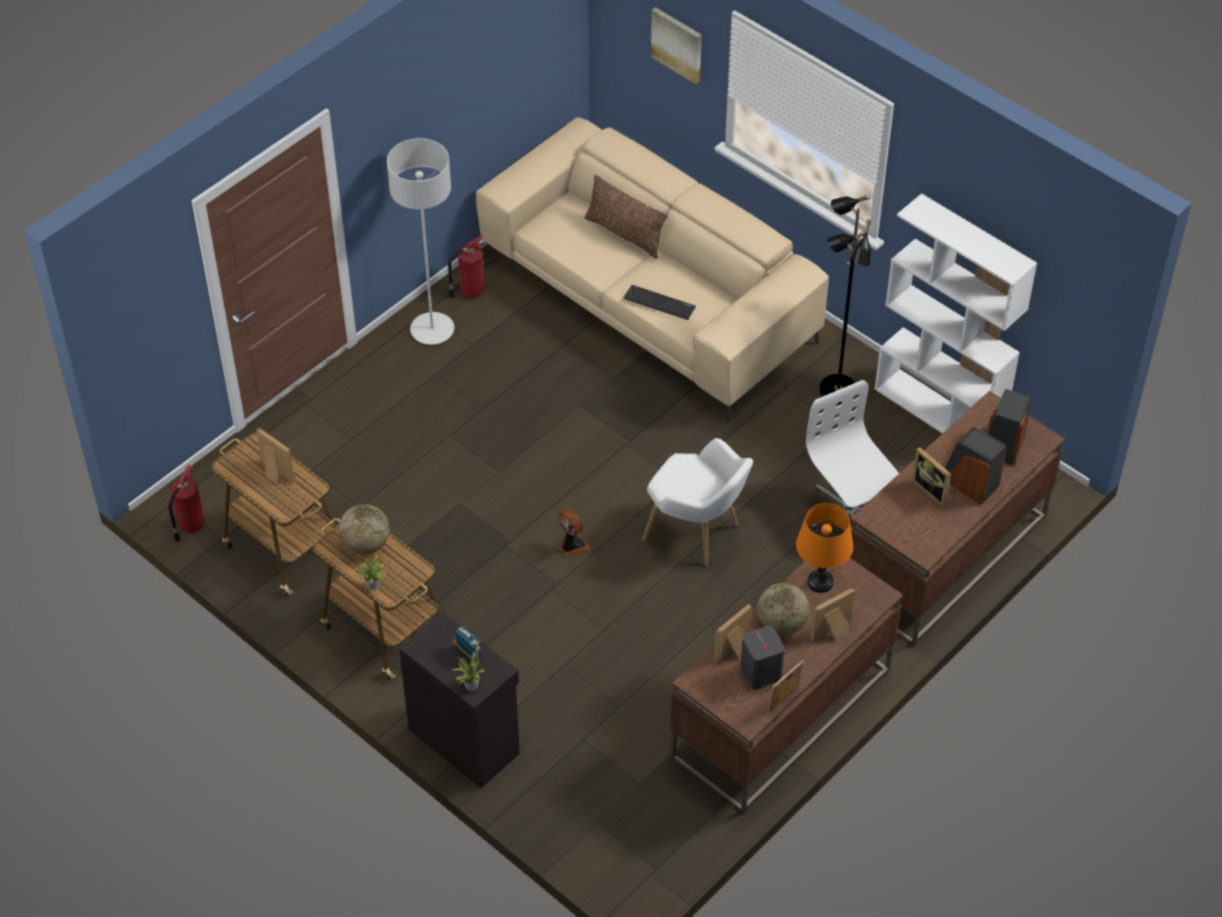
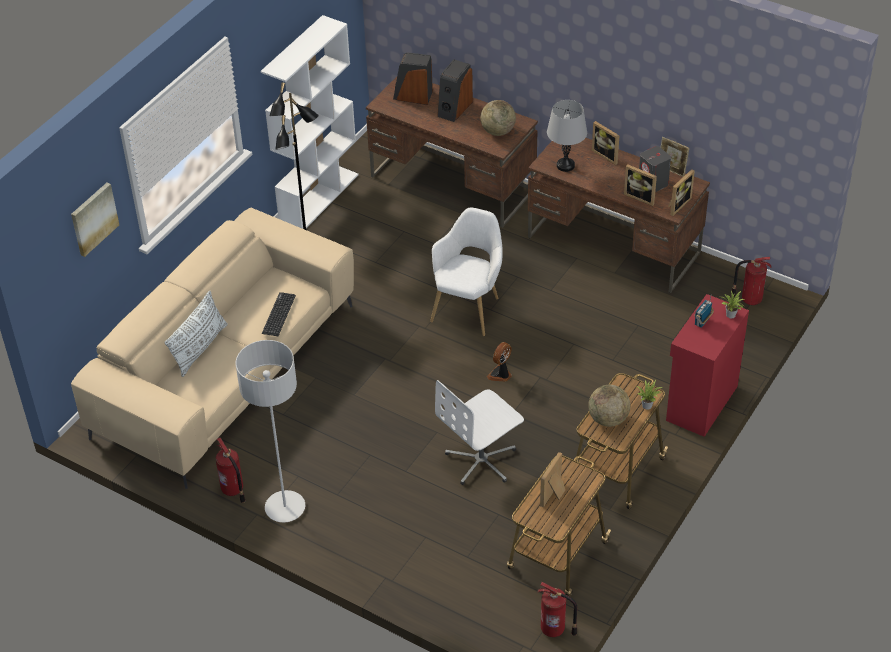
camera: 100 degrees left, 5 degrees down
black cabinet [399,611,520,788] -> red cabinet [666,294,749,437]
brown pillow [584,175,668,259] -> white pillow [164,291,228,377]
globe [757,583,810,635] -> globe moved to [480,100,516,136]
orange table lamp [796,503,853,593] -> grey table lamp [547,100,587,172]
white office chair [806,380,899,529] -> white office chair moved to [435,380,524,485]
picture frame [912,447,951,507] -> picture frame moved to [668,169,695,216]
none -> fire extinguisher [732,257,772,305]

